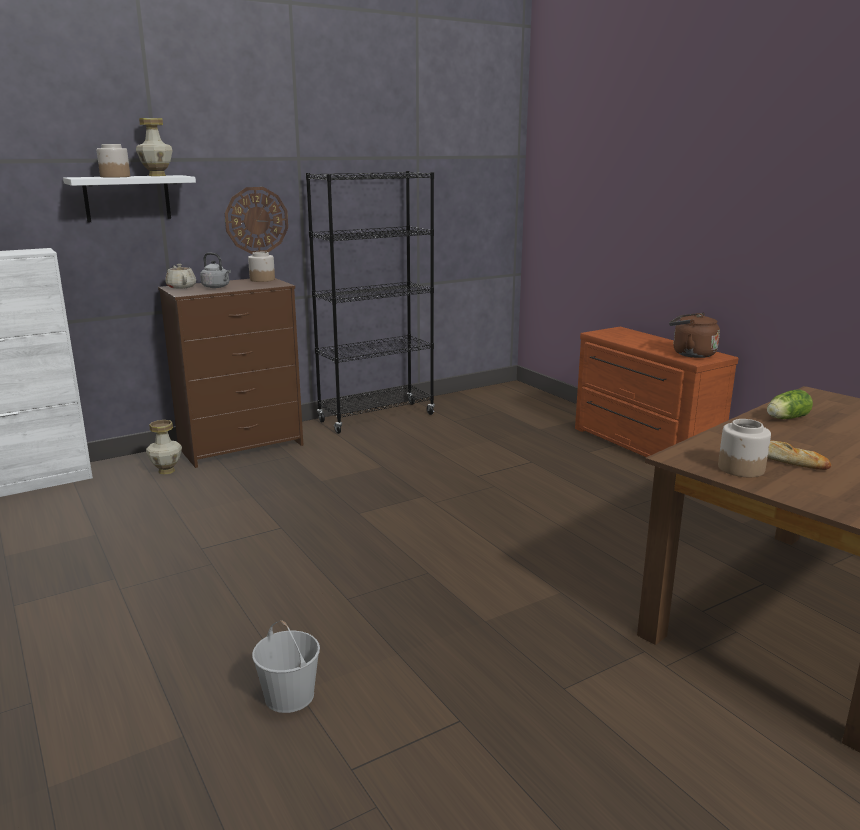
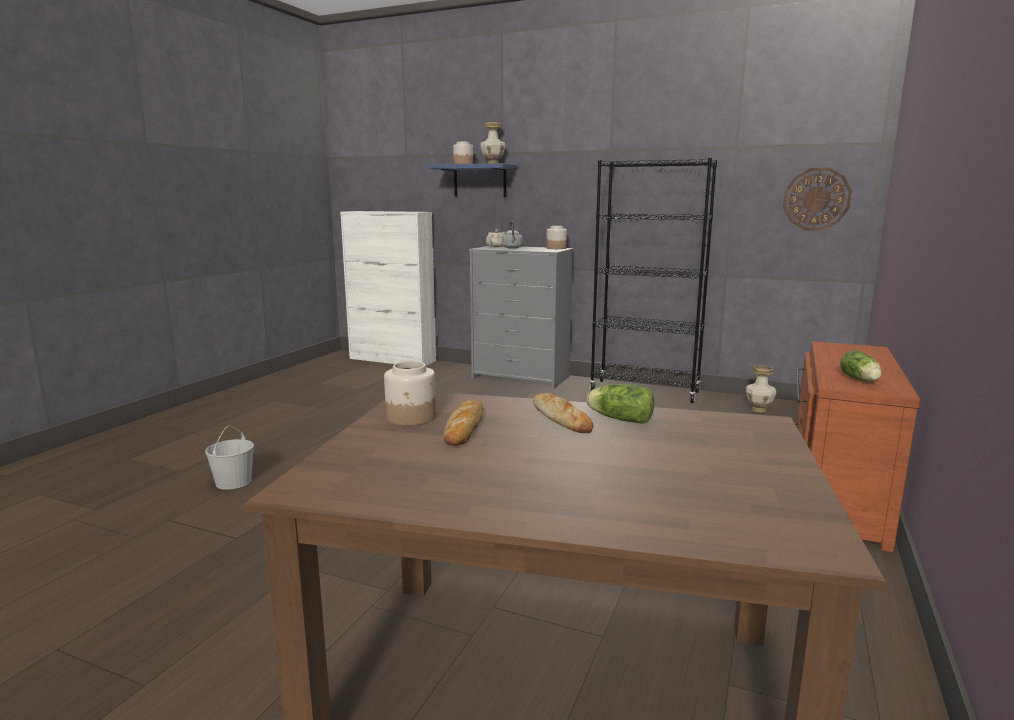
camera: 55 degrees right, 5 degrees down
white shelf [63,175,196,222] -> blue shelf [428,163,517,197]
vase [146,420,182,475] -> vase moved to [746,365,776,412]
brown dresser [158,278,303,468] -> grey dresser [469,246,574,389]
wall clock [225,187,288,254] -> wall clock moved to [783,168,852,231]
brown kettle [669,313,720,358] -> lettuce [840,350,882,381]
none -> bread [533,393,593,433]

